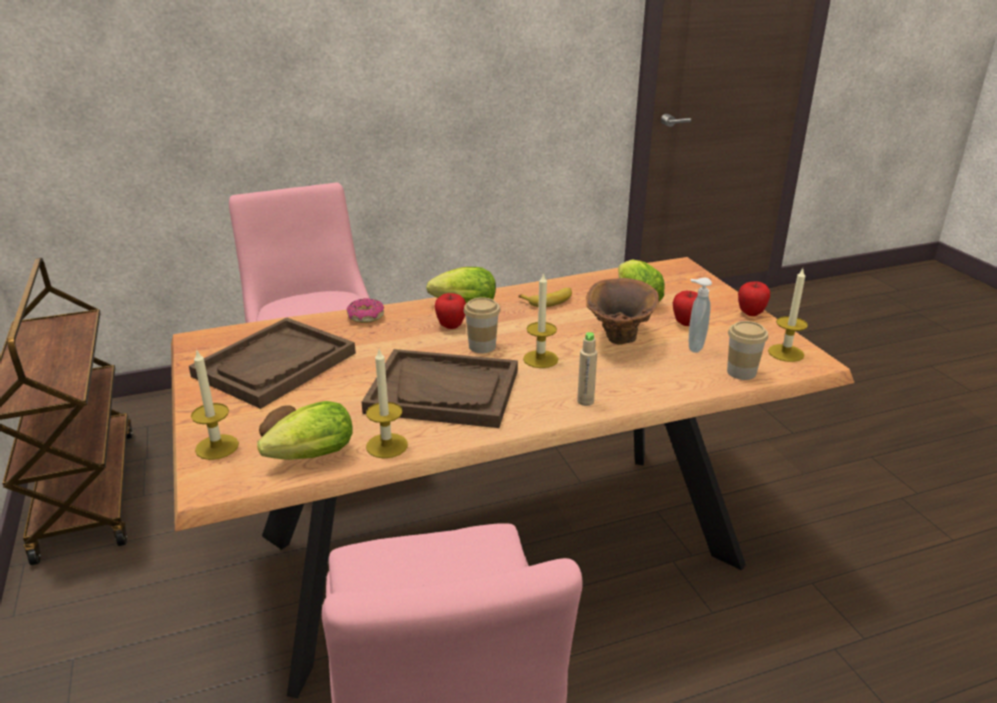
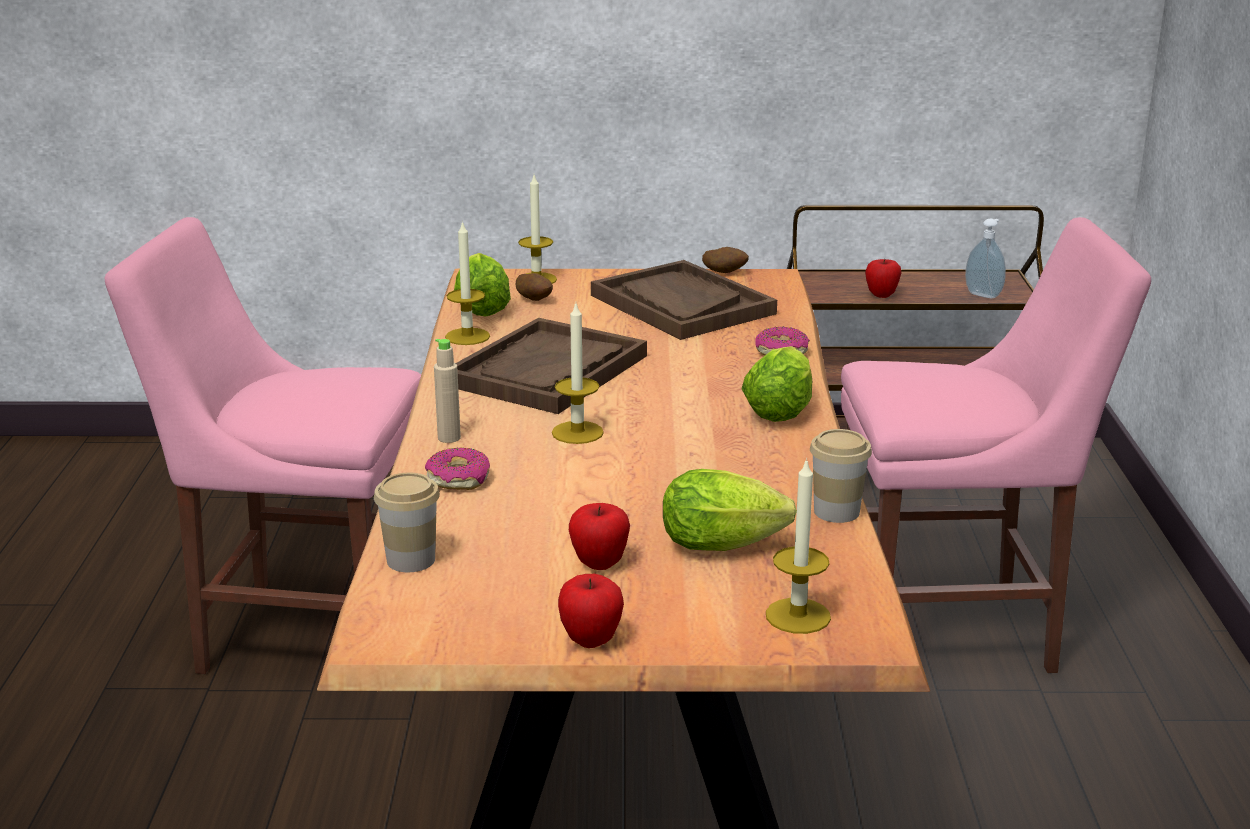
camera: 110 degrees right, 5 degrees down
apple [435,293,466,329] -> apple moved to [865,259,901,298]
cup [464,297,500,353] -> cup moved to [810,429,872,523]
banana [518,288,572,307] -> none
brown vase [586,278,659,344] -> none
soap dispenser [689,278,712,353] -> soap dispenser moved to [965,219,1006,298]
candle [768,269,808,362] -> candle moved to [766,458,831,634]
none -> donut [425,447,490,490]
none -> potato [702,247,749,273]

